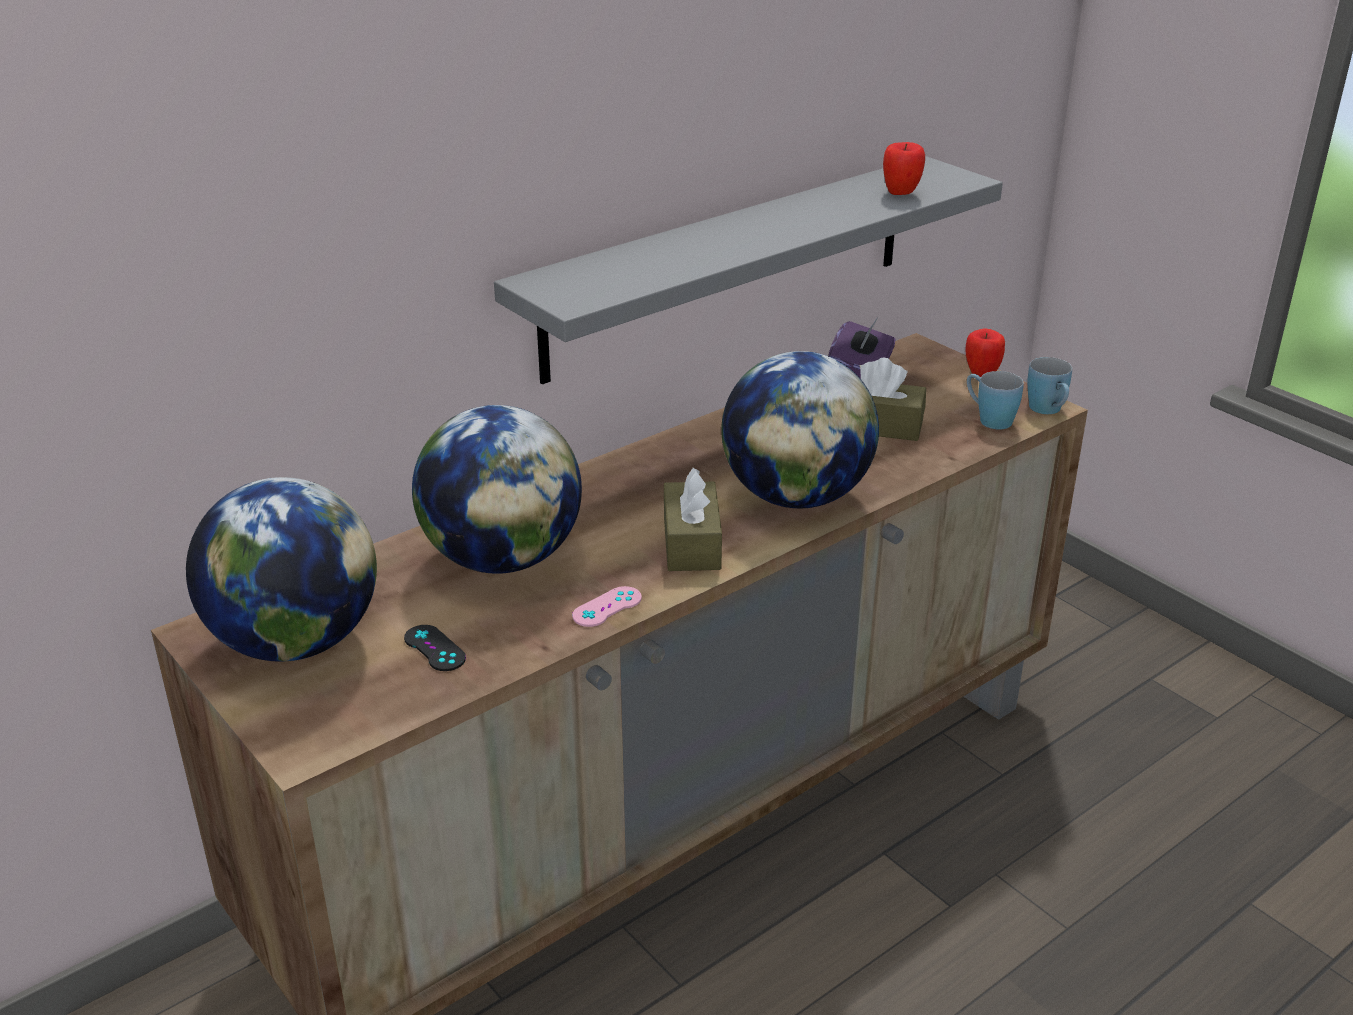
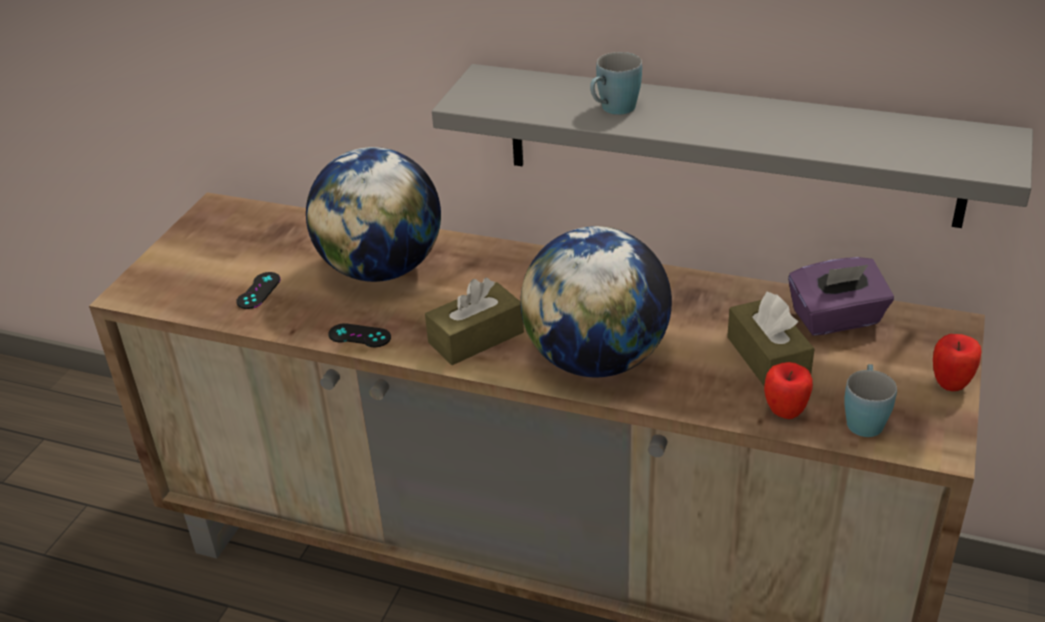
camera: 60 degrees right, 5 degrees up
globe [186,477,377,662] -> none
pink game controller [572,586,642,627] -> black game controller [328,323,391,347]
apple [883,142,925,195] -> apple moved to [764,362,813,419]
blue mug [1027,357,1072,414] -> blue mug moved to [590,52,642,115]

